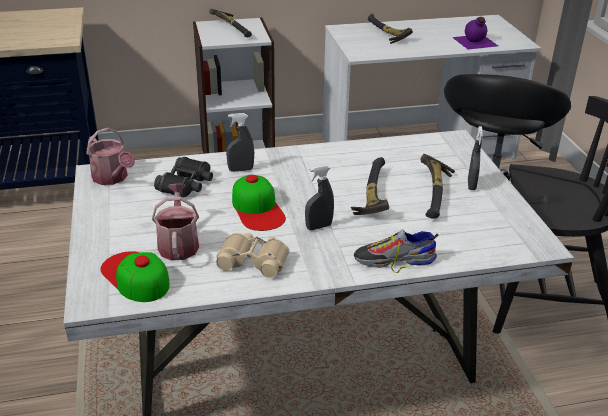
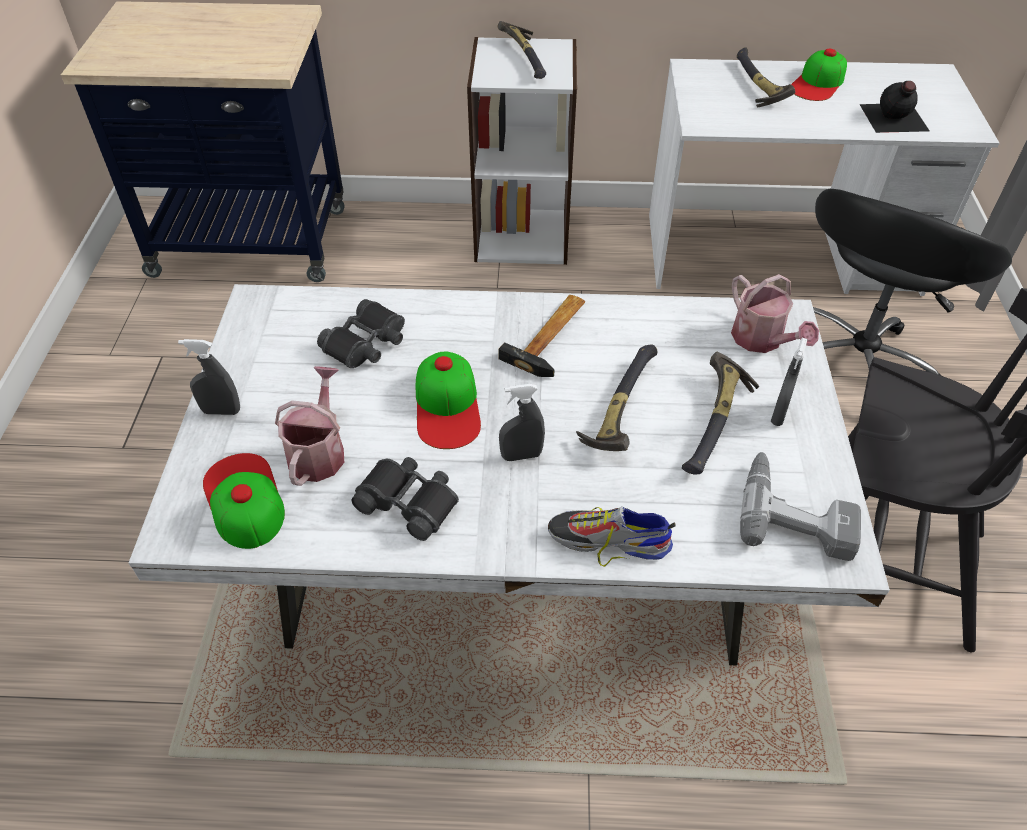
camera: 15 degrees right, 15 degrees up
watering can [86,127,135,185] -> watering can moved to [731,274,819,353]
beige binoculars [216,233,289,278] -> black binoculars [352,457,459,541]
grey spray bottle [226,113,254,172] -> grey spray bottle moved to [178,339,240,415]
purple bottle [452,17,498,50] -> black bottle [859,81,929,133]
none -> hammer [498,295,585,377]
none -> power drill [740,452,861,561]
none -> cap [791,49,847,101]

